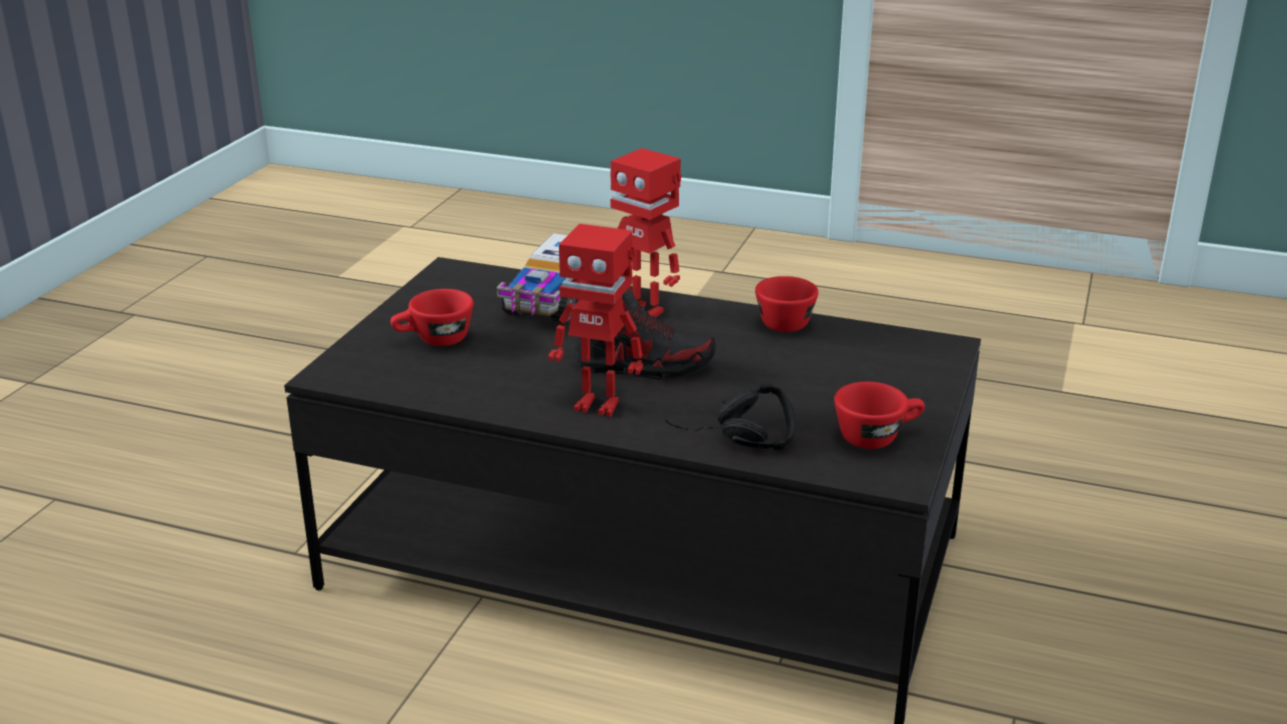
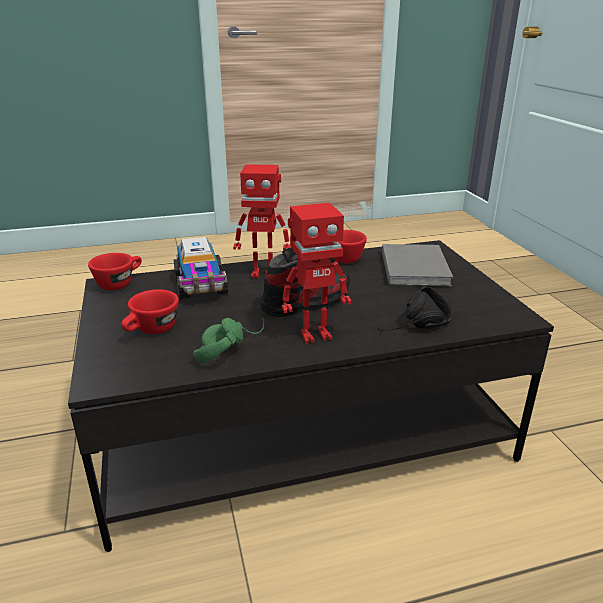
camera: 35 degrees left, 0 degrees up
red cup [834,382,925,449] -> red cup moved to [88,253,142,290]
none -> green headphones [193,318,264,363]
none -> grey book [382,244,453,287]

